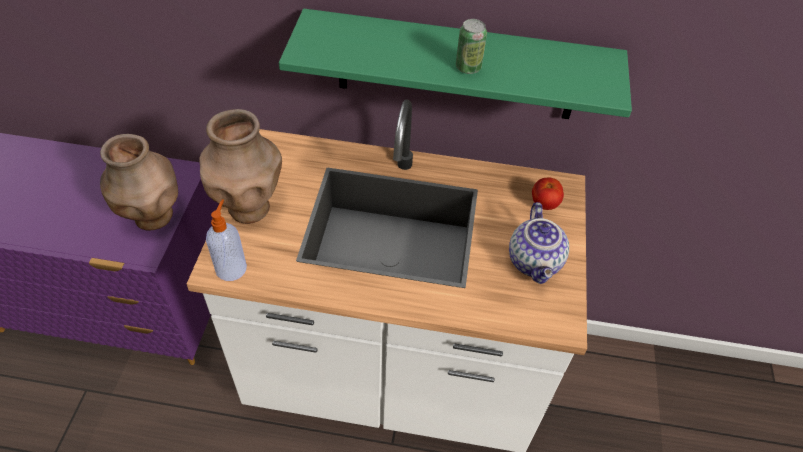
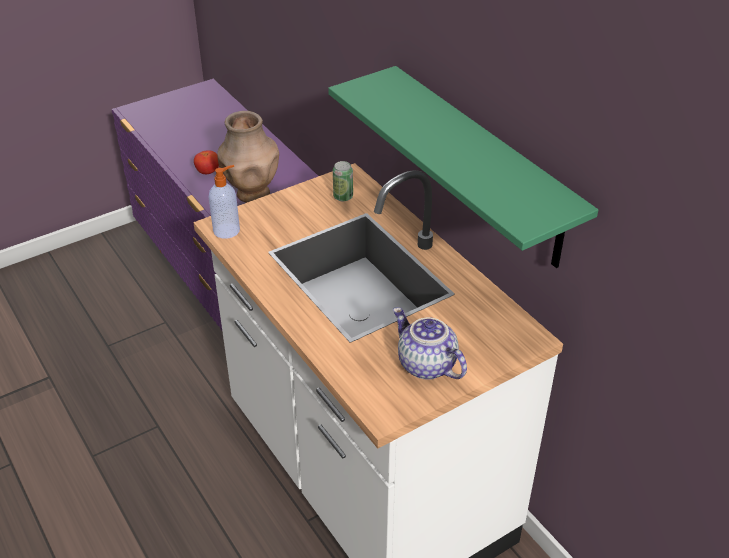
camera: 50 degrees right, 10 degrees down
brown vase [199,109,282,224] -> none
can [456,19,487,74] -> can moved to [333,161,353,201]
teapot [509,202,569,284] -> teapot turned 90 degrees clockwise [393,307,467,380]
tomato [532,177,564,210] -> tomato moved to [194,150,219,174]

